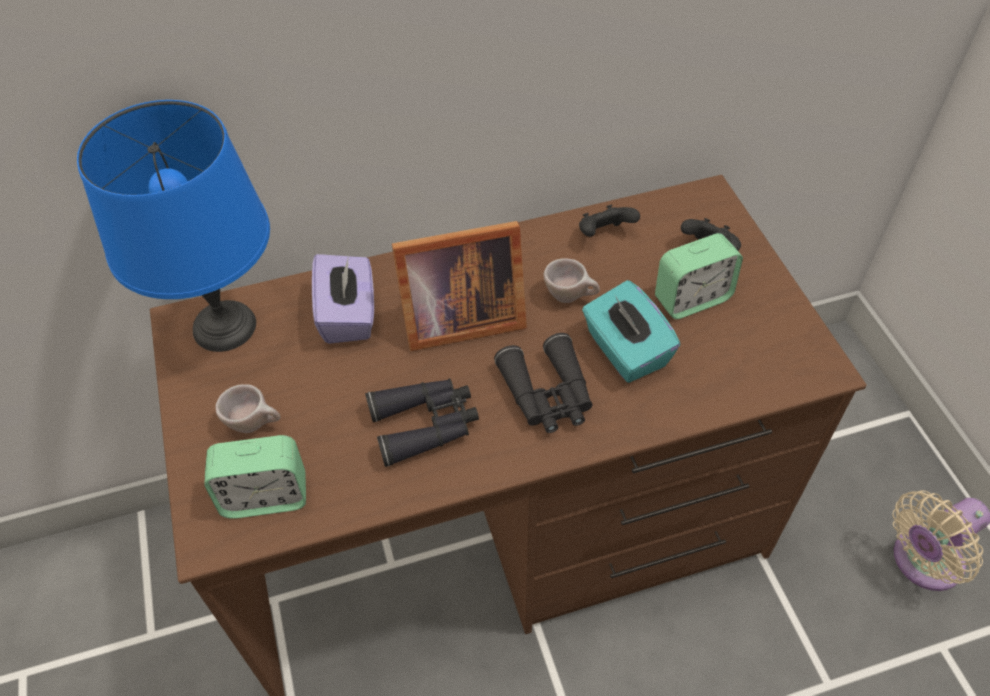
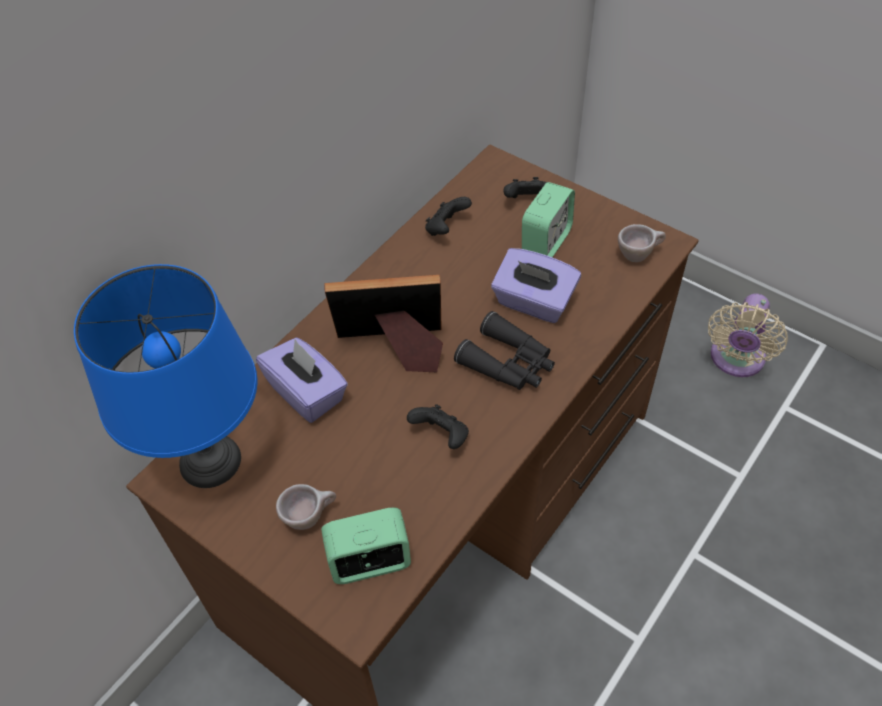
camera: 35 degrees left, 0 degrees up
alarm clock [204,435,306,519] -> alarm clock turned 150 degrees counterclockwise [321,507,411,584]
black binoculars [365,379,479,467] -> black game controller [407,404,469,449]
picture frame [392,221,527,351] -> picture frame turned 135 degrees counterclockwise [324,275,443,372]
beige cup [543,258,600,303] -> beige cup moved to [618,224,666,262]
turquoise tissue box [582,280,681,383] -> purple tissue box [491,248,581,323]

